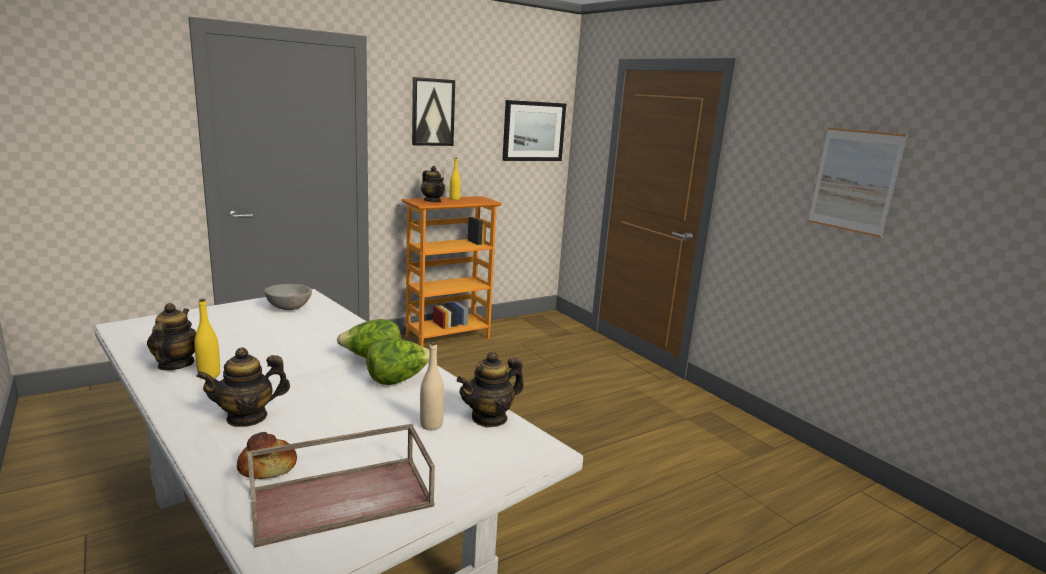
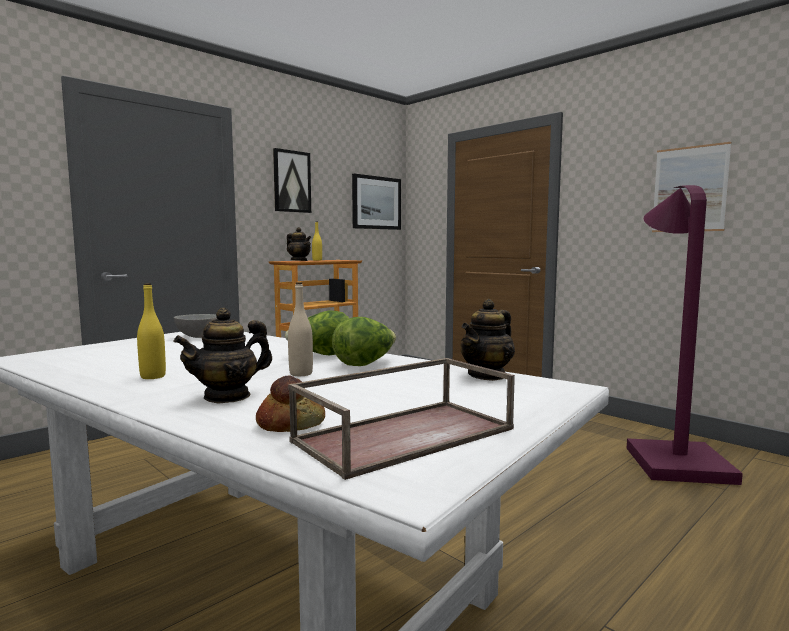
camera: 10 degrees left, 10 degrees down
teapot [147,303,196,371] -> none
beige bottle [420,341,444,430] -> beige bottle moved to [288,282,313,376]
none -> purple floor lamp [627,185,743,485]

